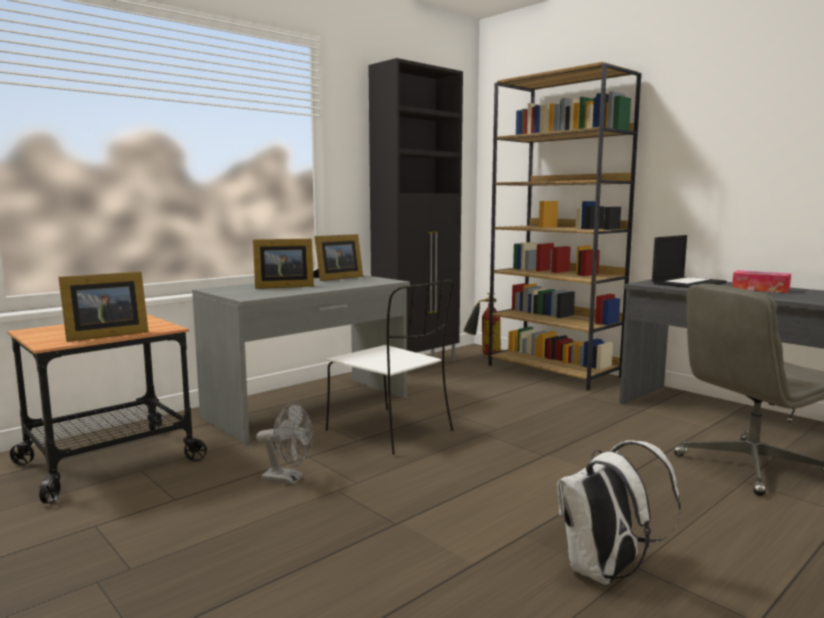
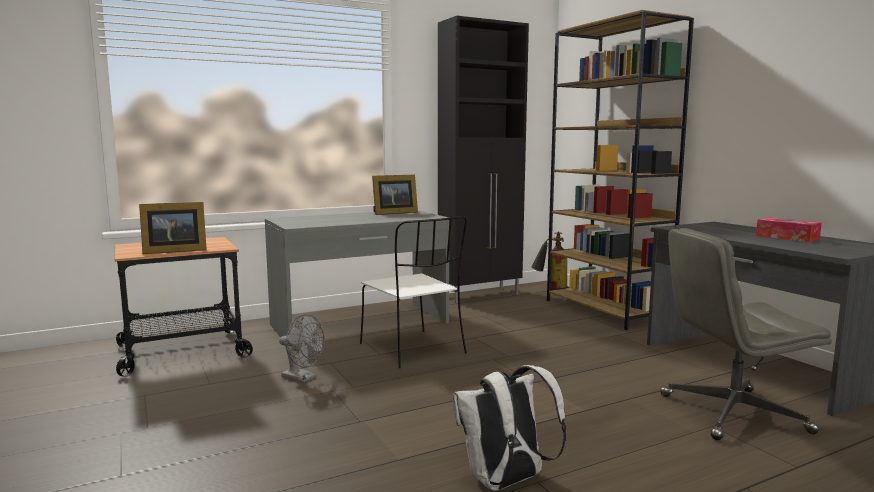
camera: 15 degrees right, 0 degrees up
picture frame [253,239,314,289] -> none
laptop [652,235,727,288] -> none

